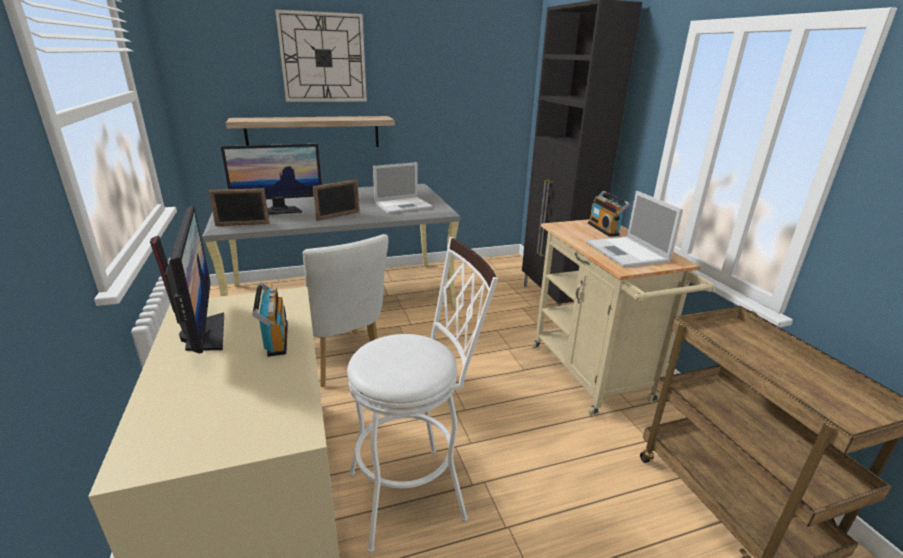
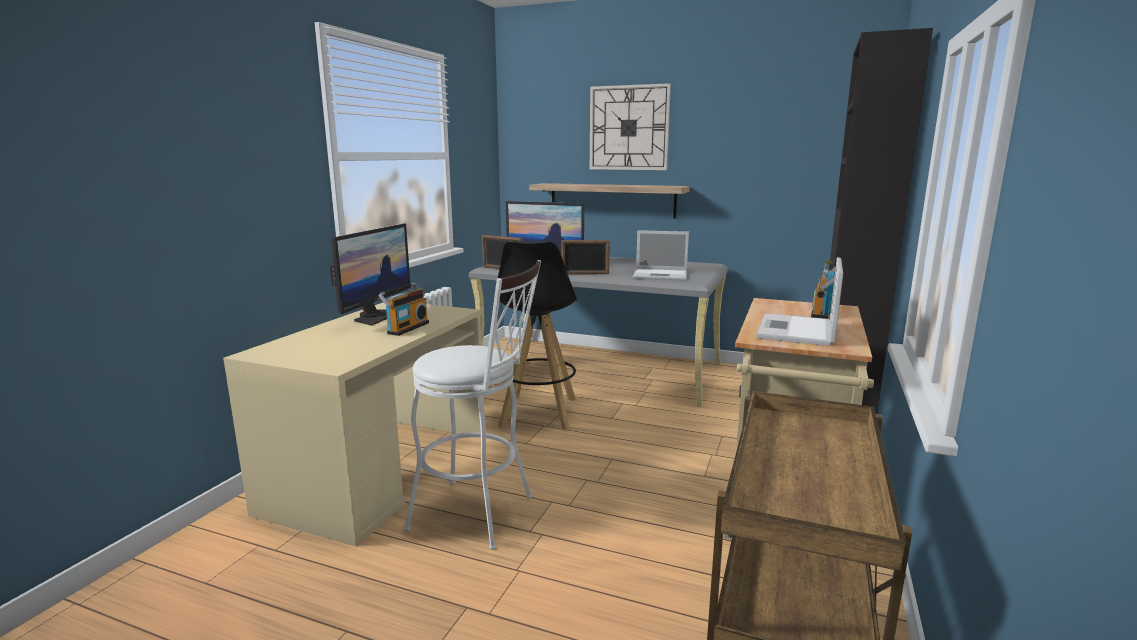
camera: 40 degrees right, 10 degrees down
white chair [303,234,389,387] -> black stool [498,240,578,430]

